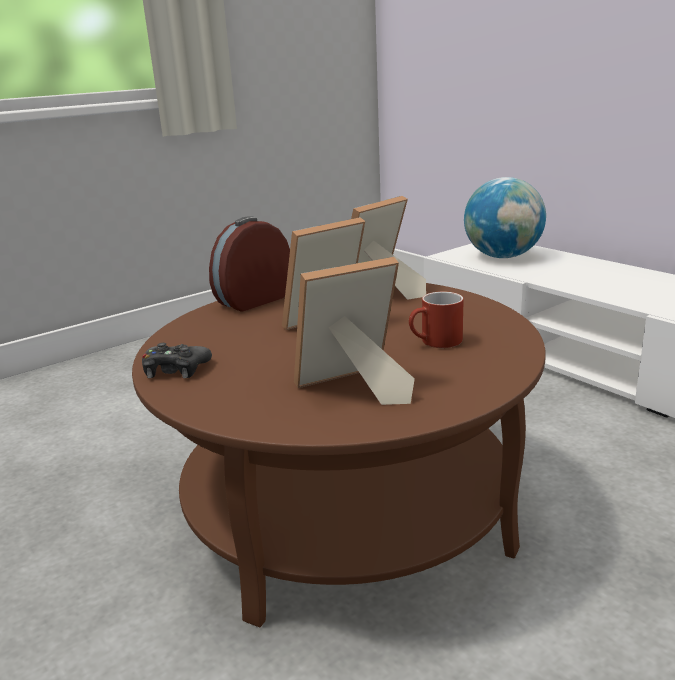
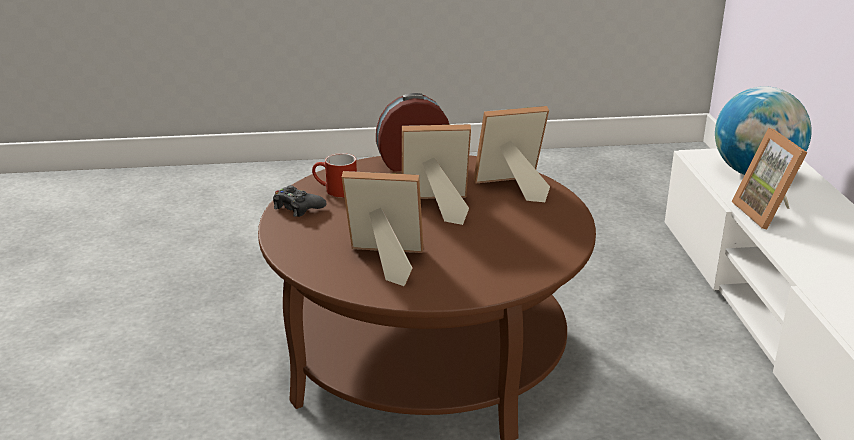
camera: 30 degrees right, 5 degrees up
red mug [409,292,464,348] -> red mug moved to [312,153,357,198]
none -> picture frame [731,128,808,229]

